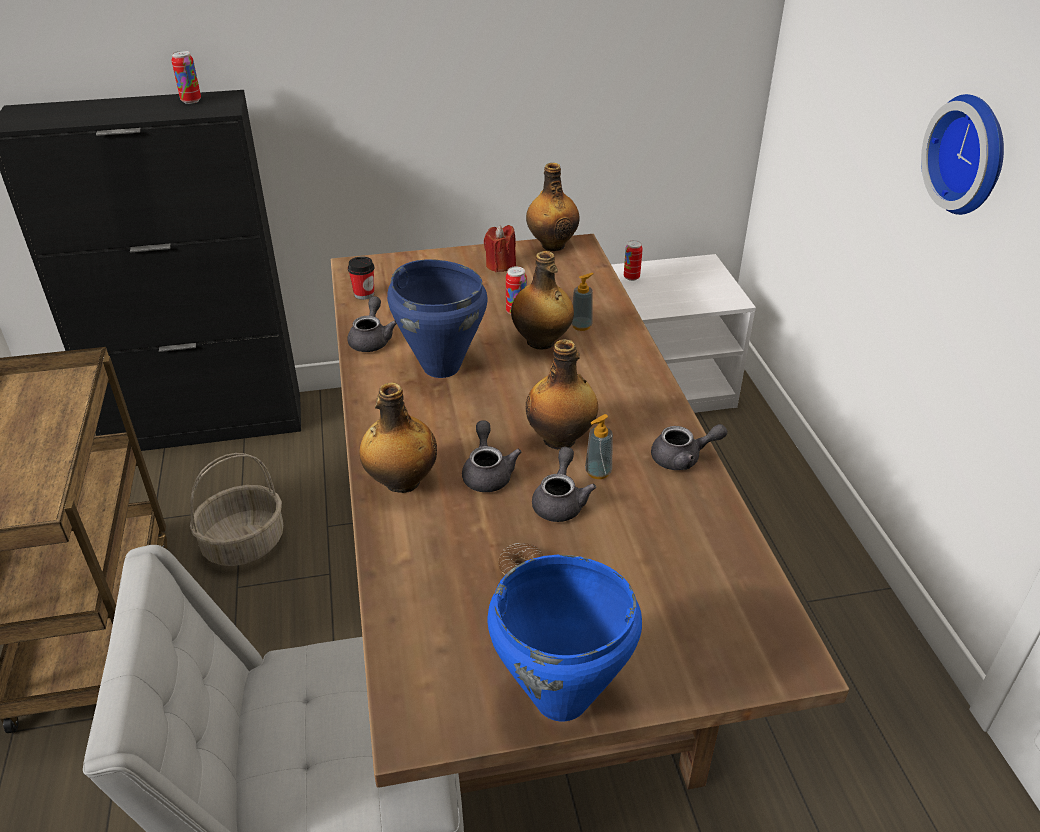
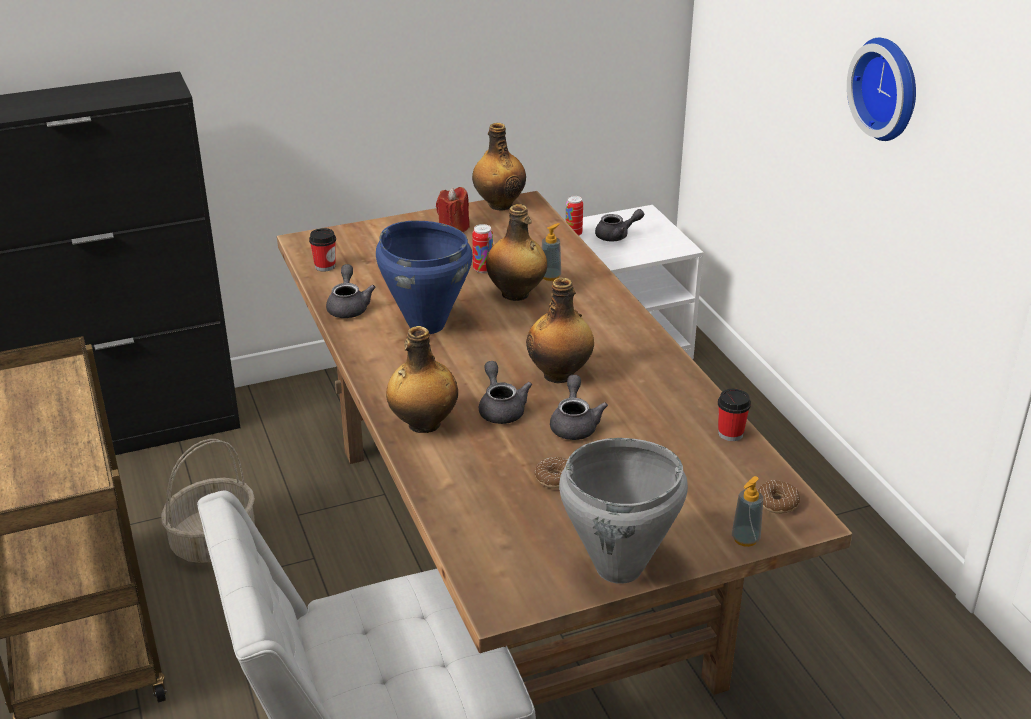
camera: 10 degrees left, 5 degrees down
can [172,51,201,104] -> none
blue cooking pot [488,555,642,721] -> grey cooking pot [559,438,688,584]
soap dispenser [585,414,613,479] -> soap dispenser moved to [732,476,763,547]
grey teapot [651,424,727,470] -> grey teapot moved to [595,209,644,241]
none -> cup [718,389,751,441]
none -> donut [758,480,800,514]

